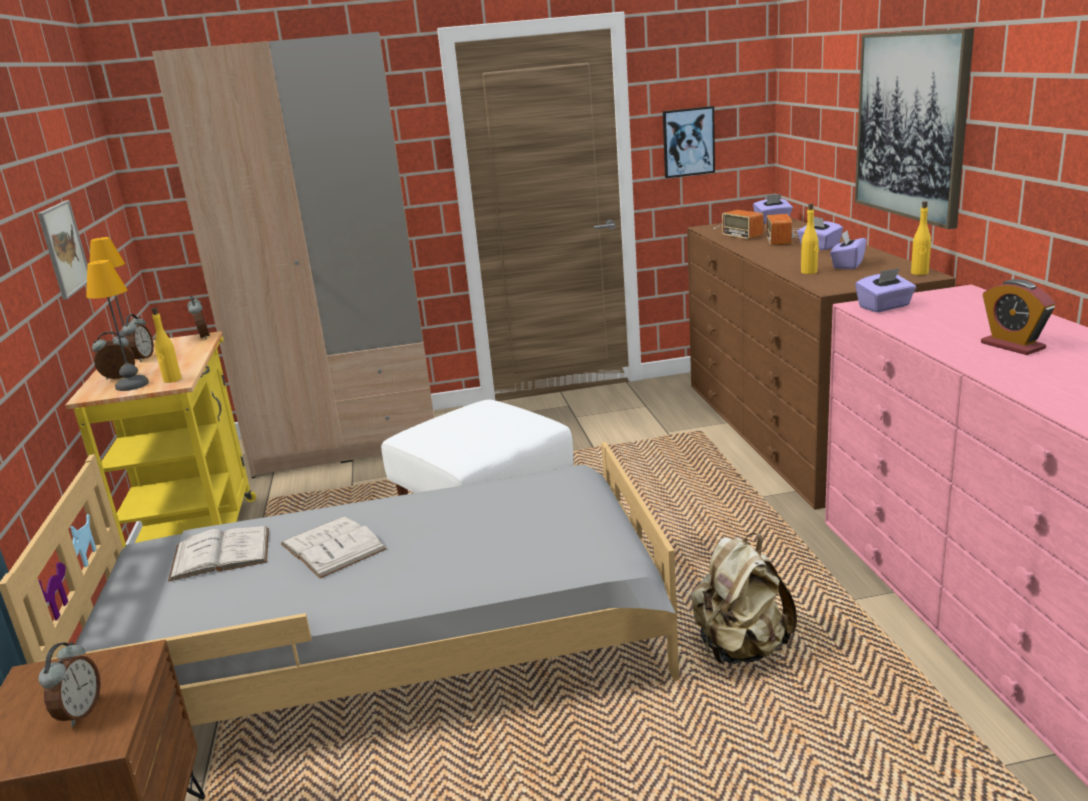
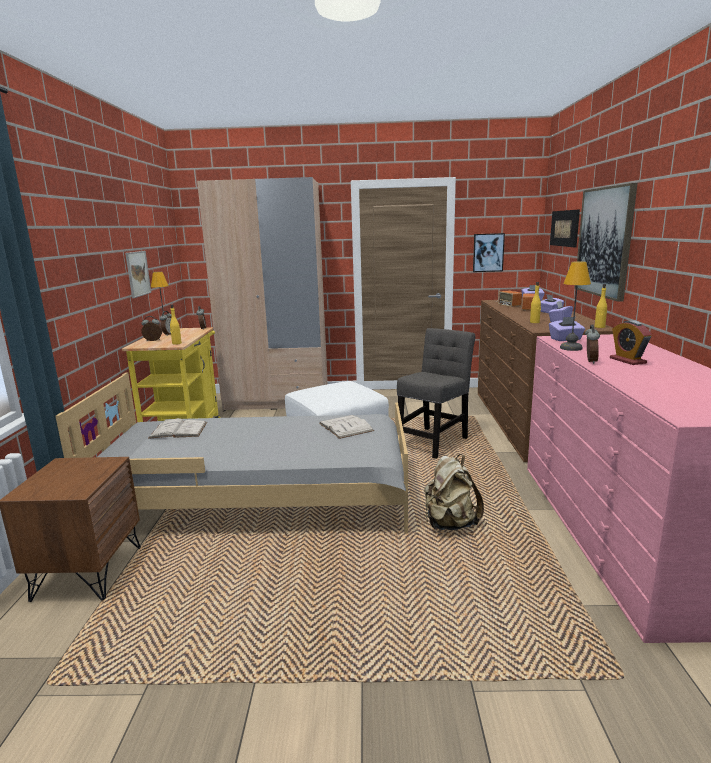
camera: 10 degrees right, 5 degrees down
alarm clock [38,642,101,727] -> alarm clock moved to [585,325,600,364]
table lamp [86,260,149,391] -> table lamp moved to [560,261,591,351]
white book [281,516,387,578] -> white book moved to [319,415,374,439]
none -> grey chair [397,328,475,459]
none -> picture [550,209,580,248]

